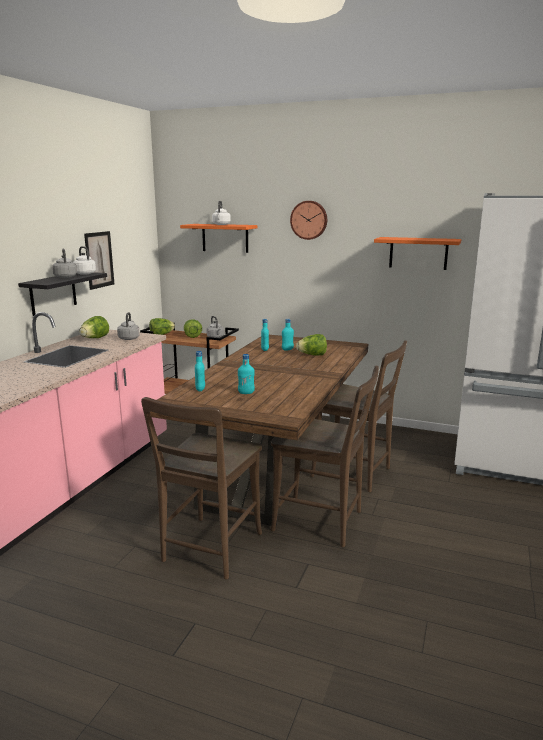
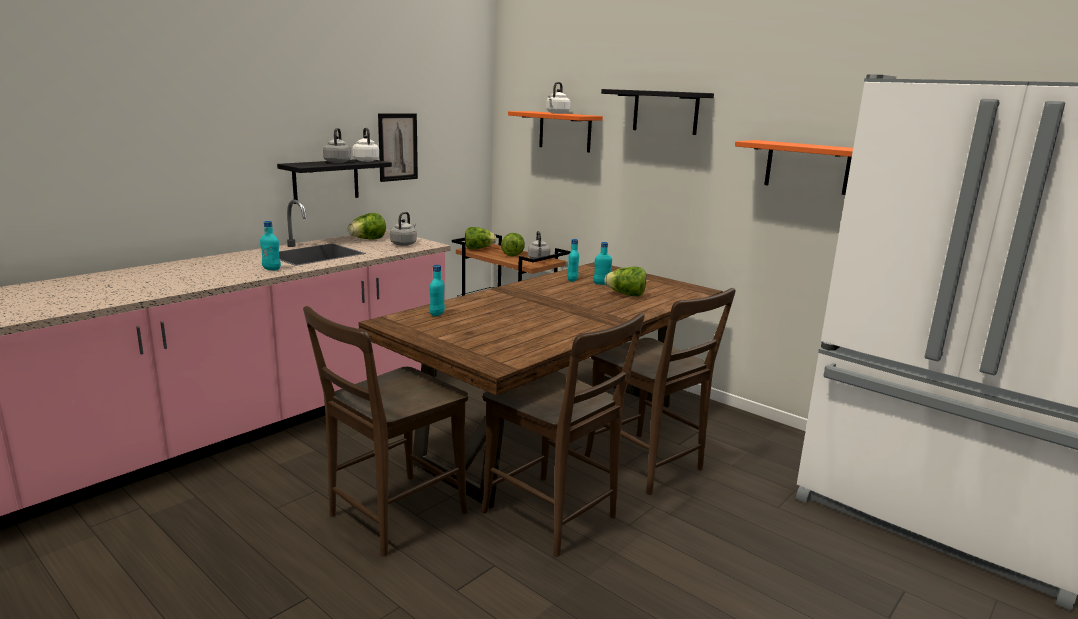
camera: 20 degrees right, 0 degrees up
turquoise bottle [238,354,255,394] -> turquoise bottle moved to [260,221,281,270]
wall clock [290,201,327,240] -> black shelf [601,89,714,135]

